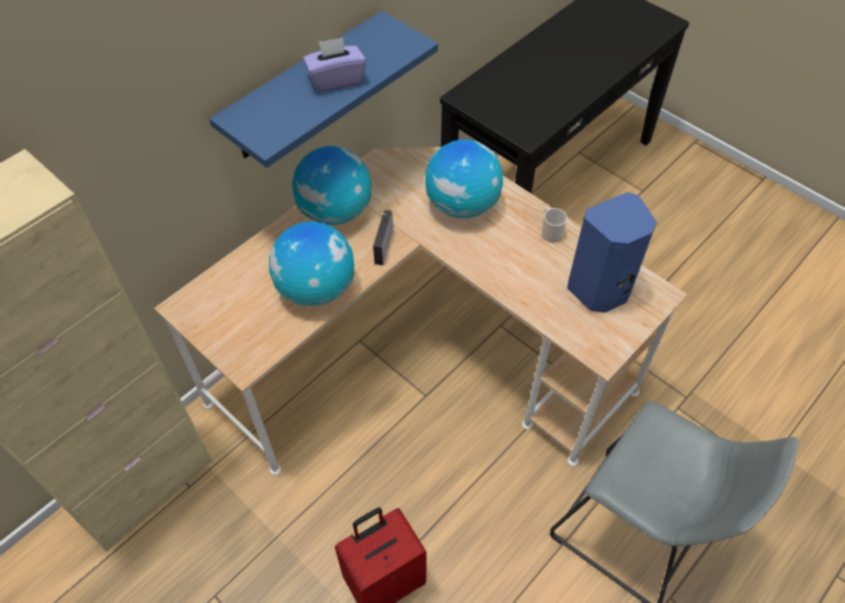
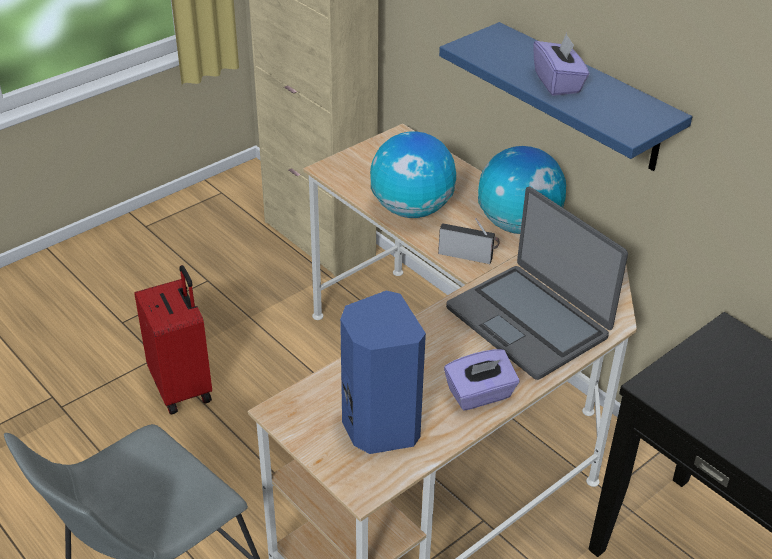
camera: 95 degrees right, 15 degrees down
globe [425,140,503,218] -> laptop [446,187,628,380]
mug [542,208,567,242] -> purple tissue box [444,349,519,411]

